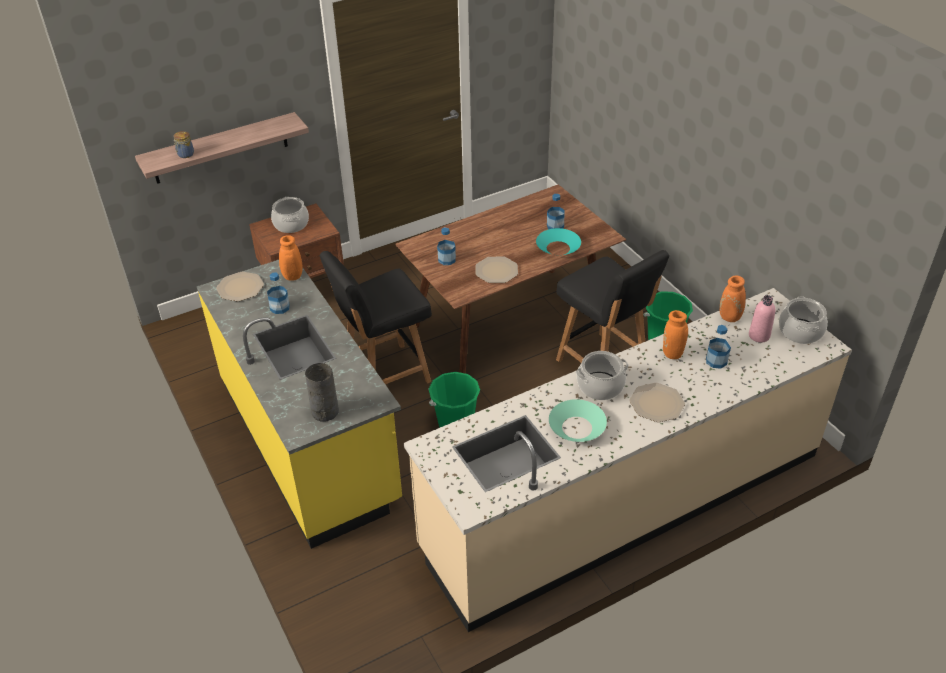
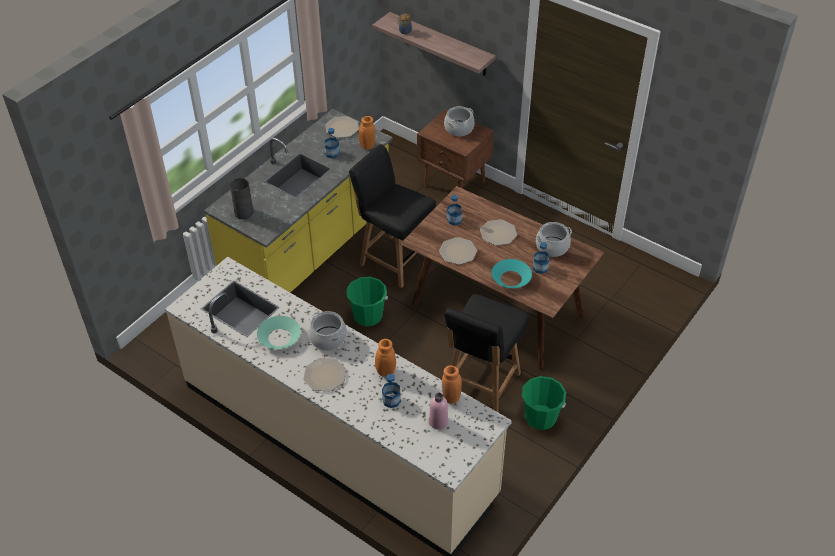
camera: 65 degrees right, 5 degrees up
cooking pot [779,296,828,344] -> cooking pot moved to [536,222,572,257]
none -> plate [480,219,517,246]

